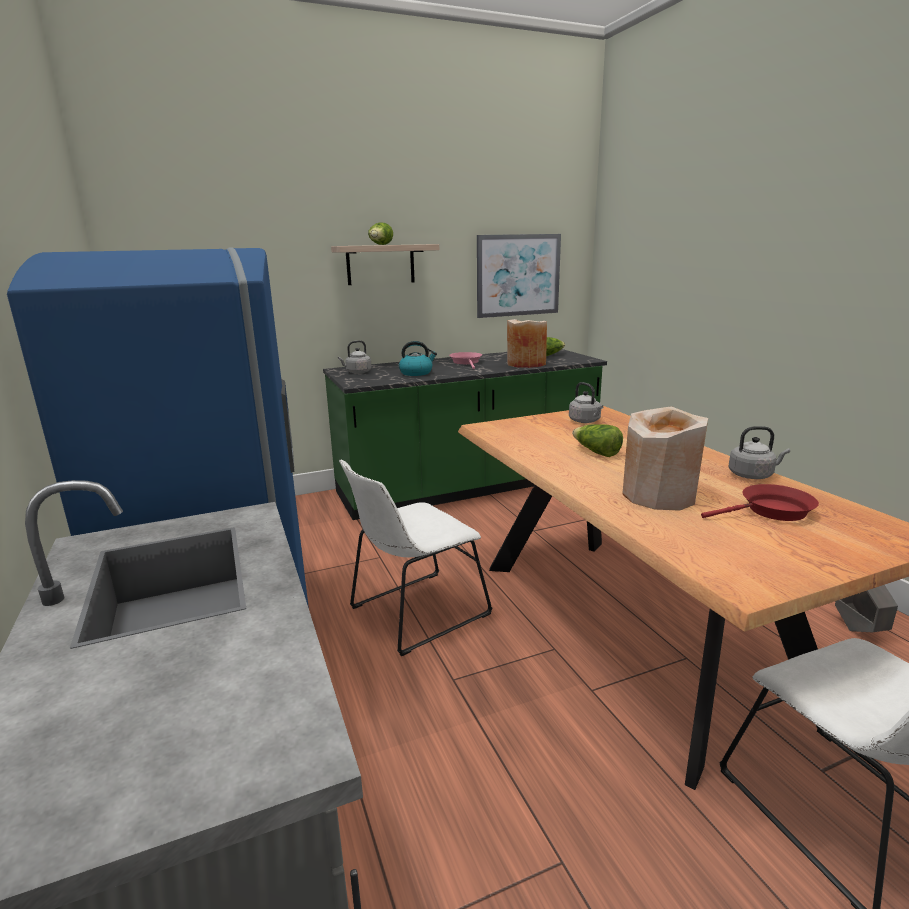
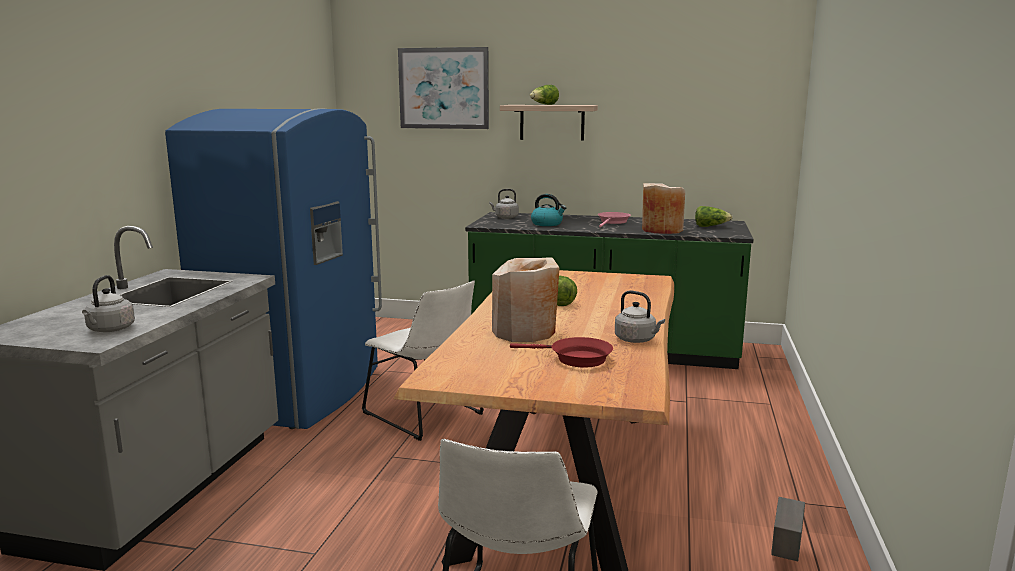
camera: 35 degrees right, 5 degrees down
white chair [339,459,493,657] -> white chair turned 135 degrees counterclockwise [362,280,484,441]
picture [477,234,561,318] -> picture moved to [398,47,489,129]
grey kettle [569,382,603,423] -> grey kettle moved to [82,275,135,332]

